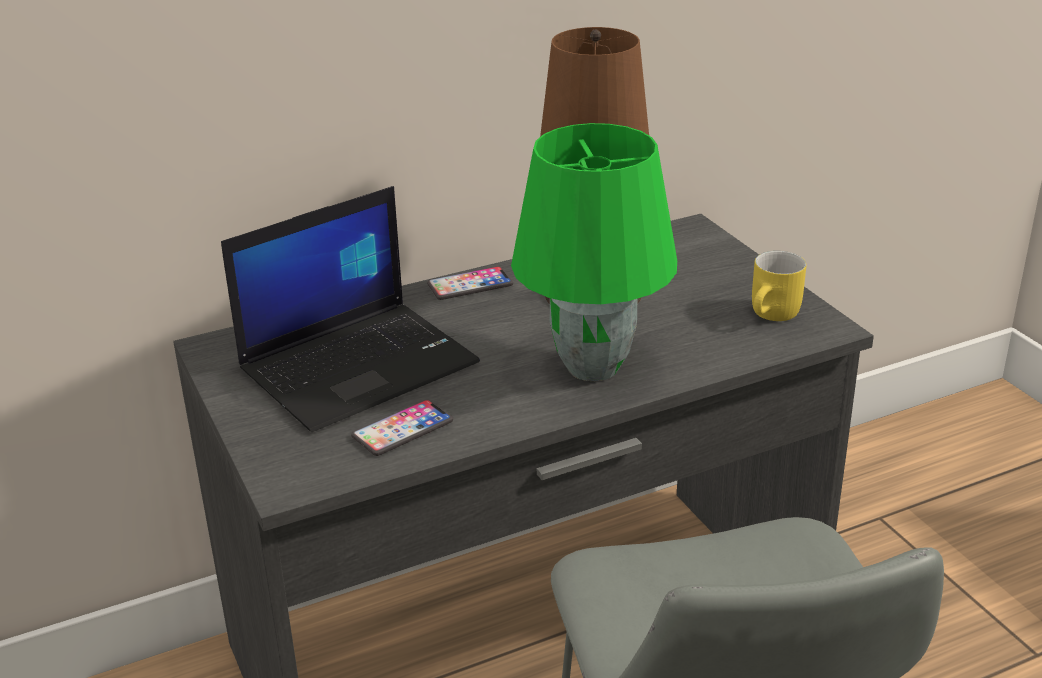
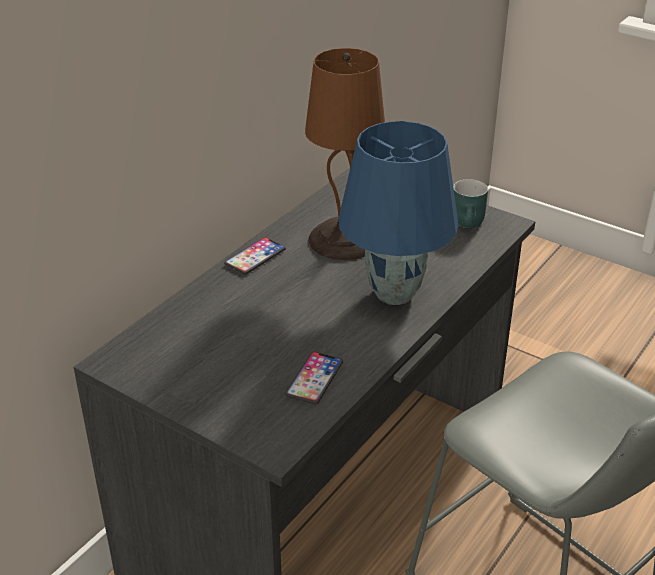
camera: 30 degrees left, 5 degrees up
laptop [221,186,480,432] -> none
green table lamp [511,123,677,381] -> blue table lamp [338,121,458,305]
yellow mug [752,251,806,321] -> turquoise mug [453,179,488,228]

